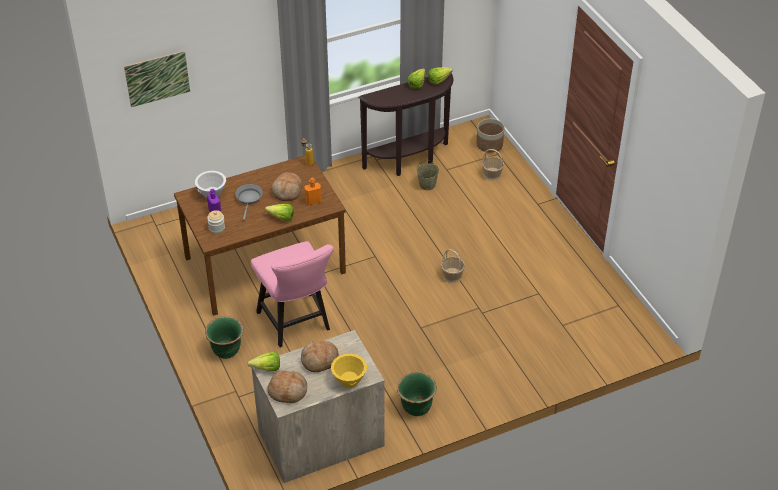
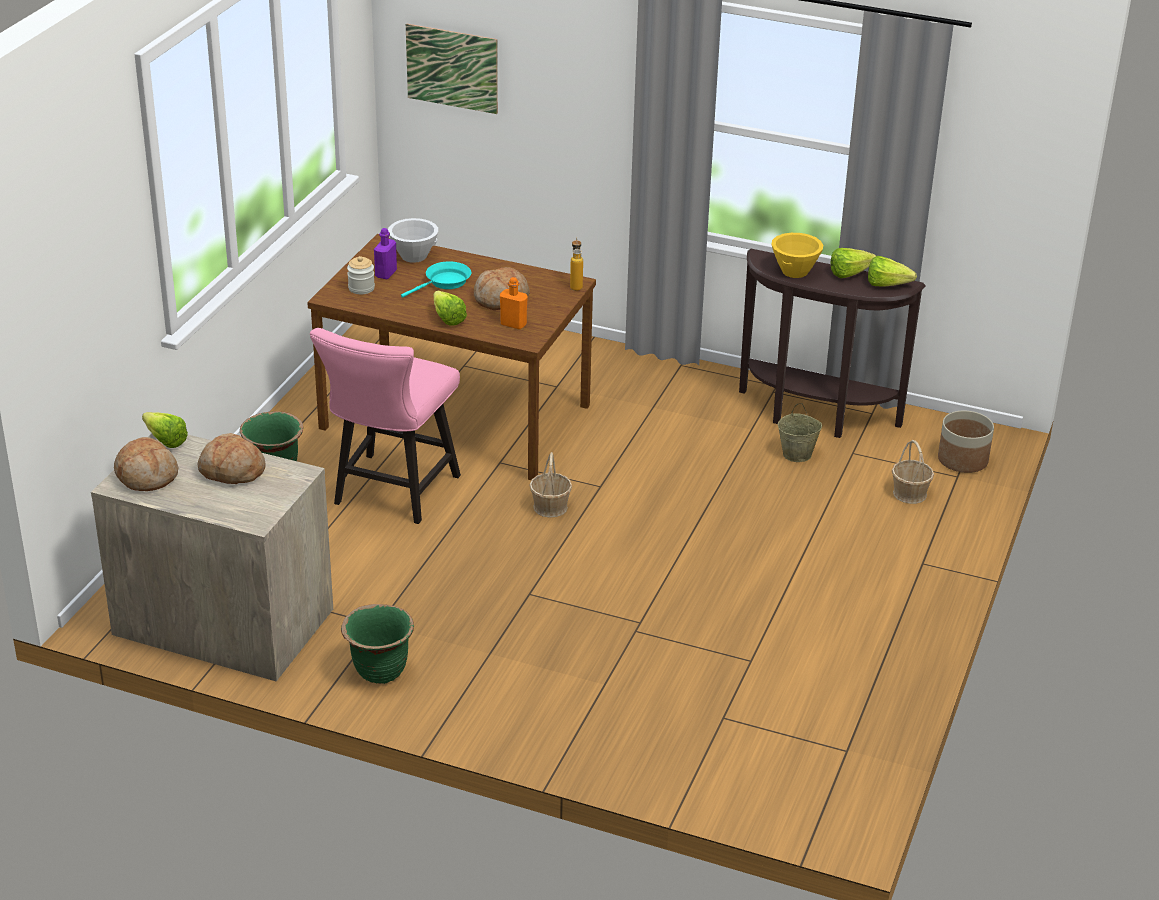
camera: 45 degrees right, 10 degrees down
grey frying pan [235,184,263,221] -> turquoise frying pan [401,261,471,298]
yellow bowl [331,354,367,388] -> yellow bowl moved to [771,233,823,278]
basket [441,249,465,283] -> basket moved to [529,452,572,518]

